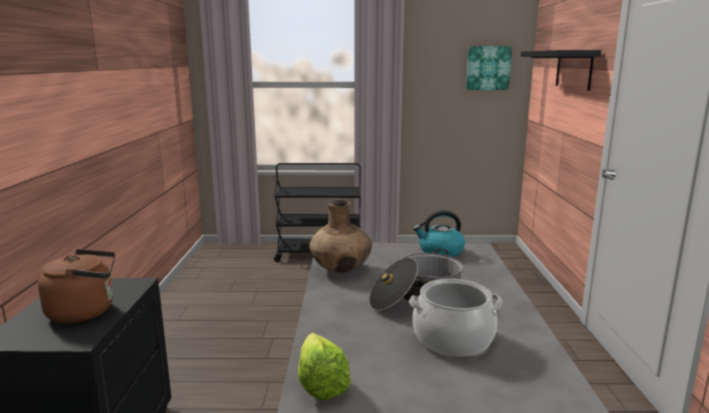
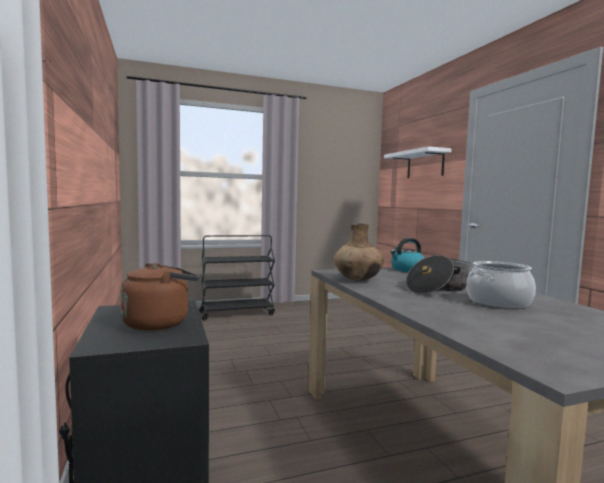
camera: 20 degrees left, 10 degrees down
lettuce [298,333,351,400] -> none
picture [466,46,512,90] -> none
black shelf [521,50,601,91] -> white shelf [384,146,451,178]

